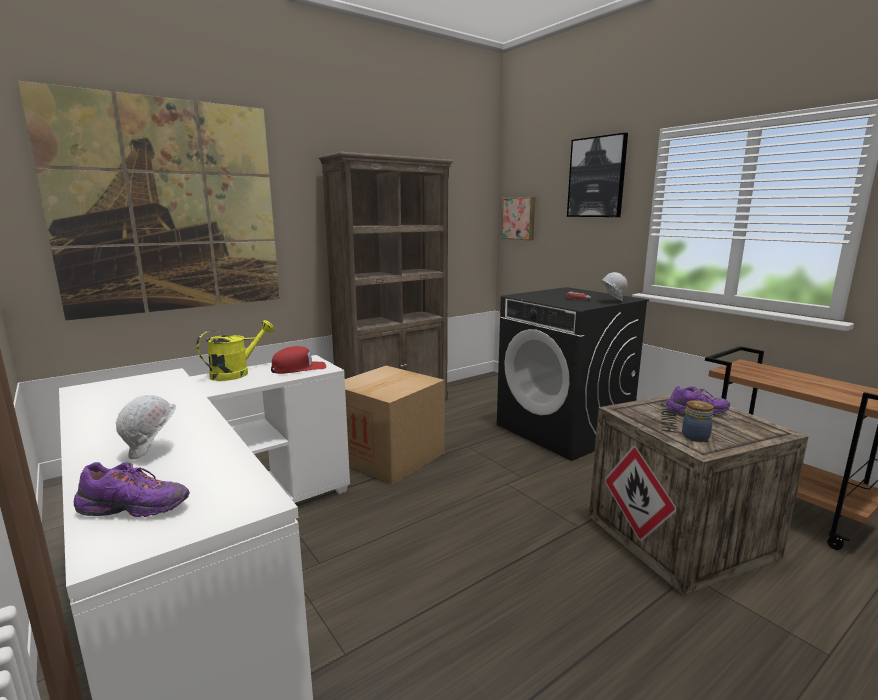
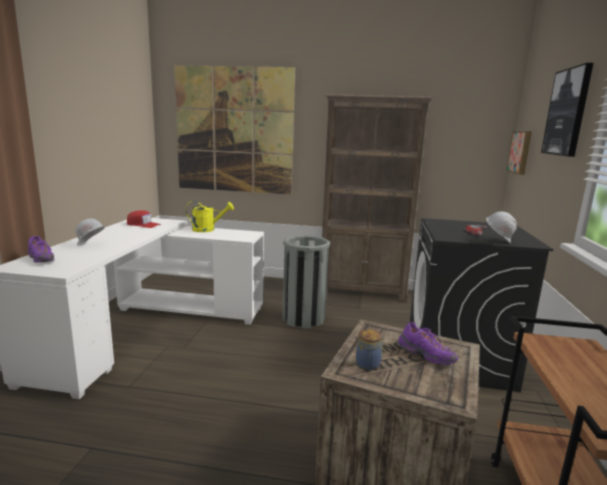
camera: 45 degrees right, 0 degrees up
red cap [271,346,326,374] -> red cap moved to [127,210,161,228]
cardboard box [345,366,445,485] -> grey trash can [283,235,330,328]

